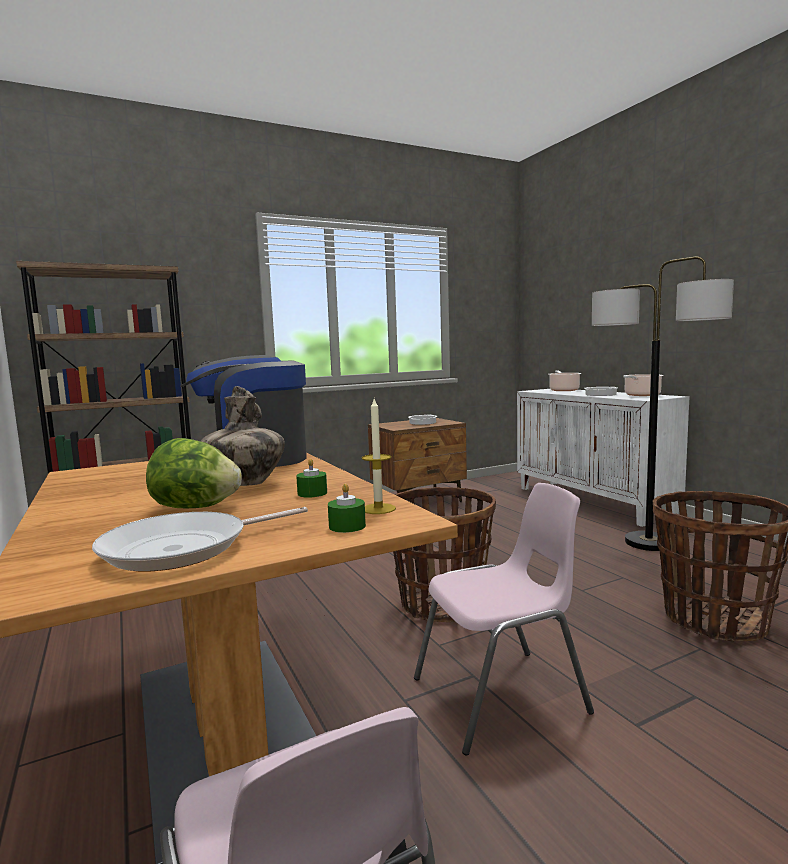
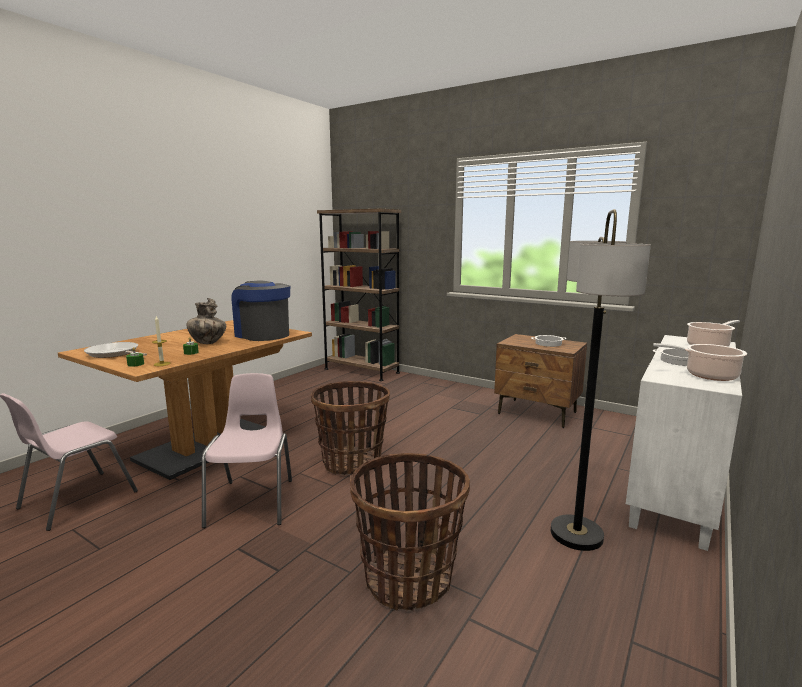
camera: 60 degrees right, 5 degrees up
lettuce [146,438,242,508] -> none
pink chair [414,483,594,756] -> pink chair turned 135 degrees counterclockwise [202,373,292,528]

